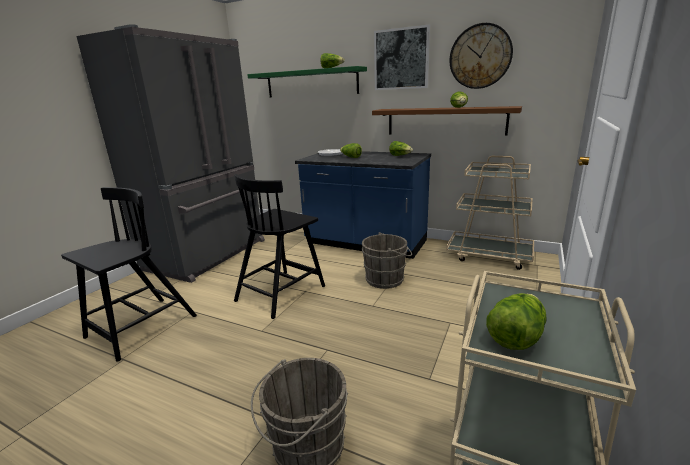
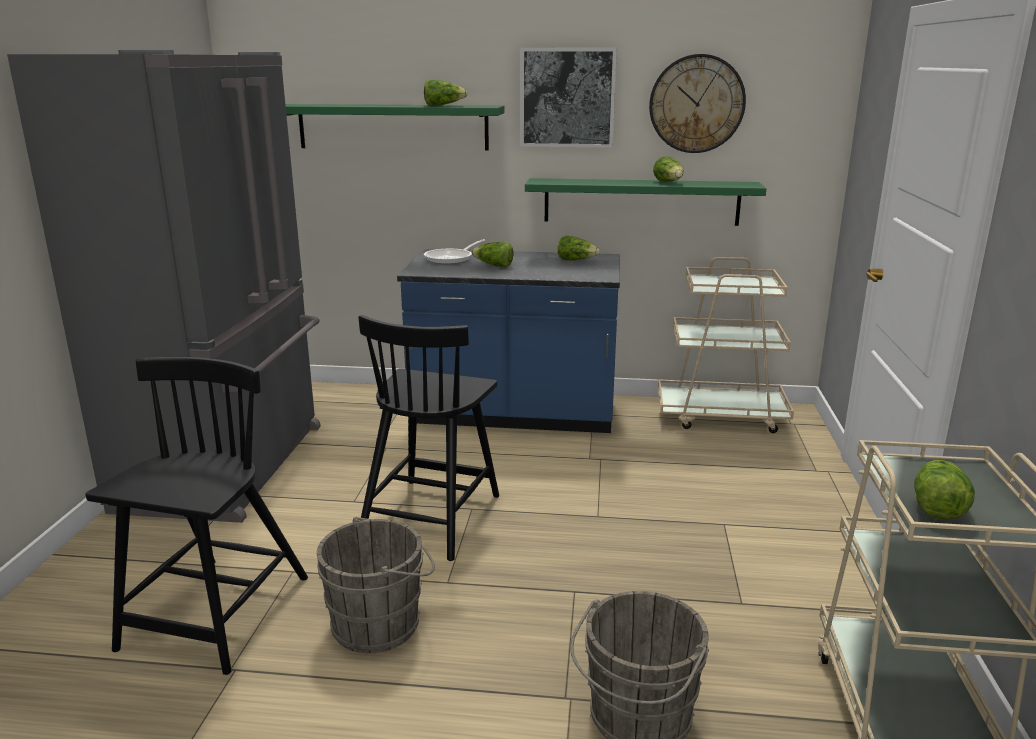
camera: 20 degrees left, 0 degrees up
grey bucket [362,232,412,289] -> grey bucket moved to [317,517,435,653]
brown shelf [372,106,522,135] -> green shelf [525,178,766,226]

